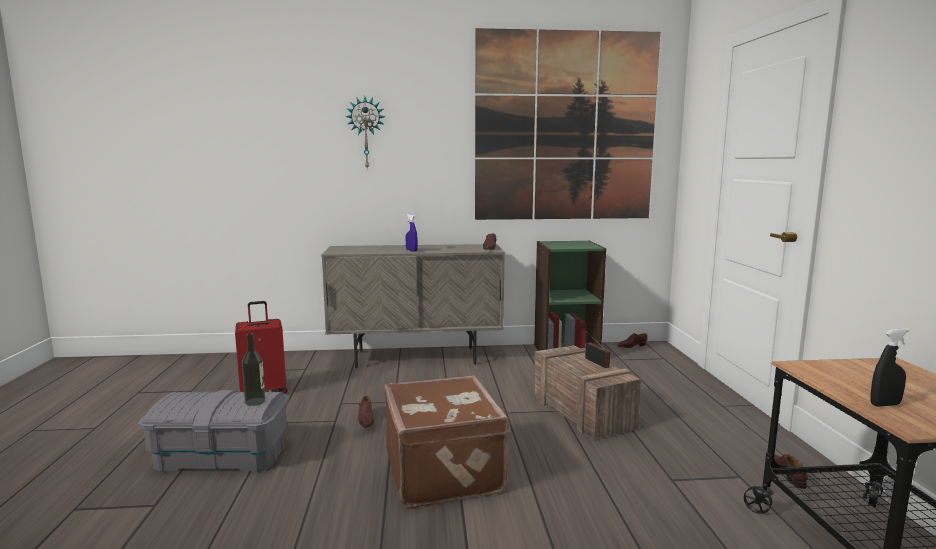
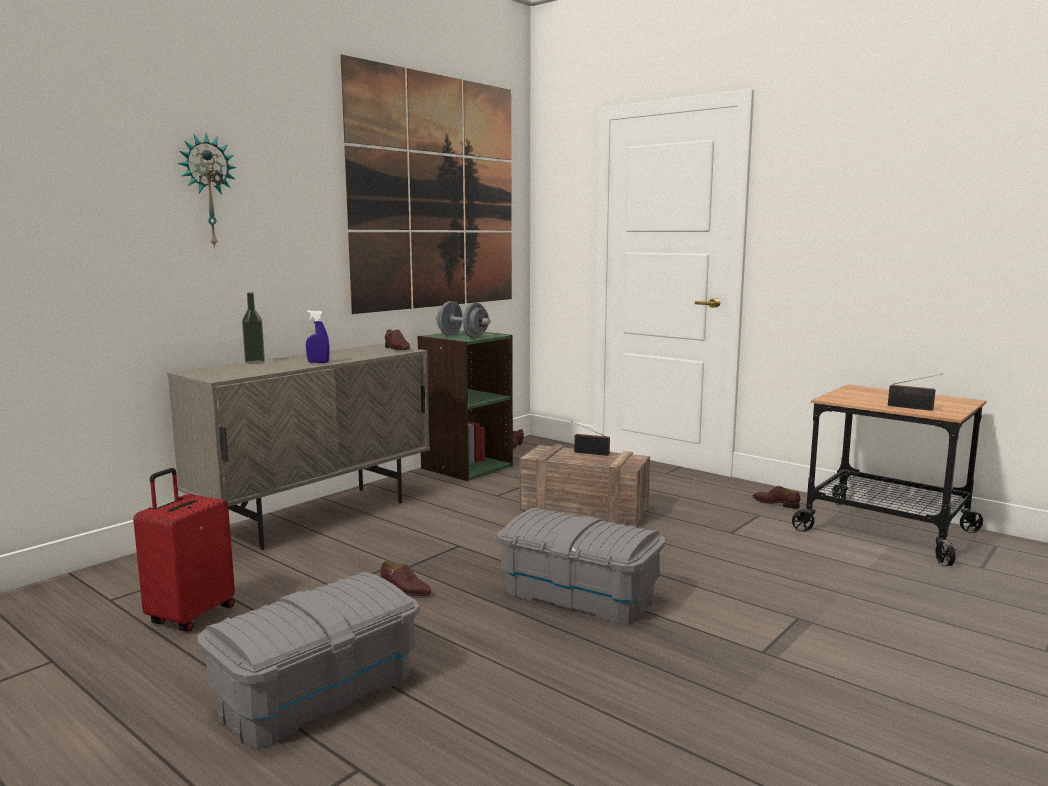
camera: 45 degrees left, 0 degrees up
bottle [242,333,265,406] -> bottle moved to [242,293,265,364]
brown suitcase [384,375,509,507] -> grey storage box [496,508,665,624]
black spray bottle [870,328,909,407] -> radio [888,374,942,411]
none -> grey dumbbell [436,301,491,338]

